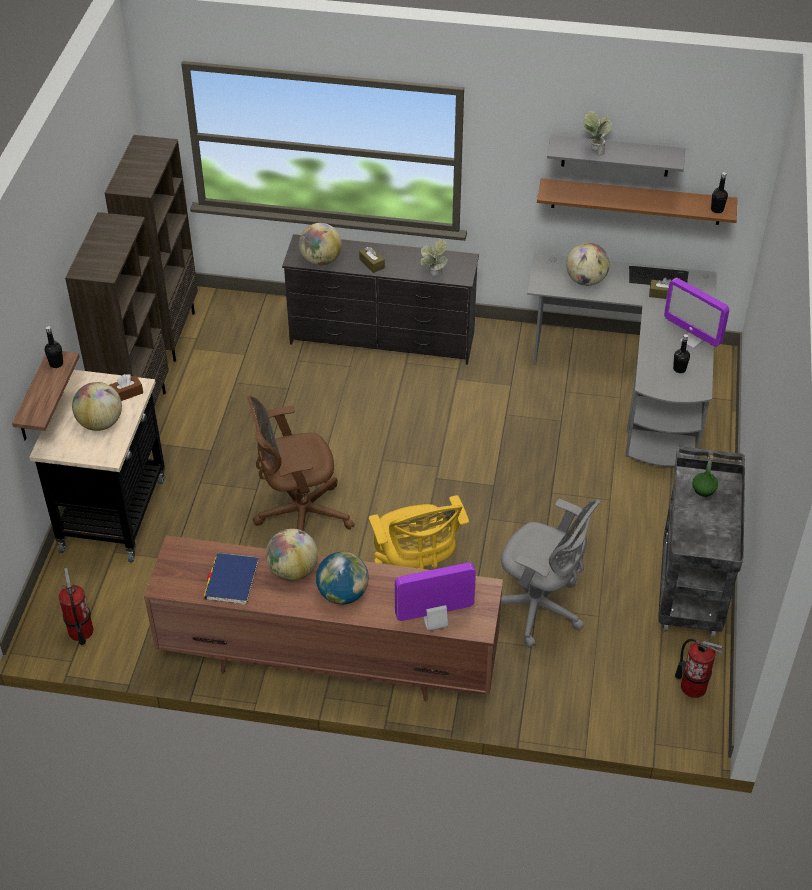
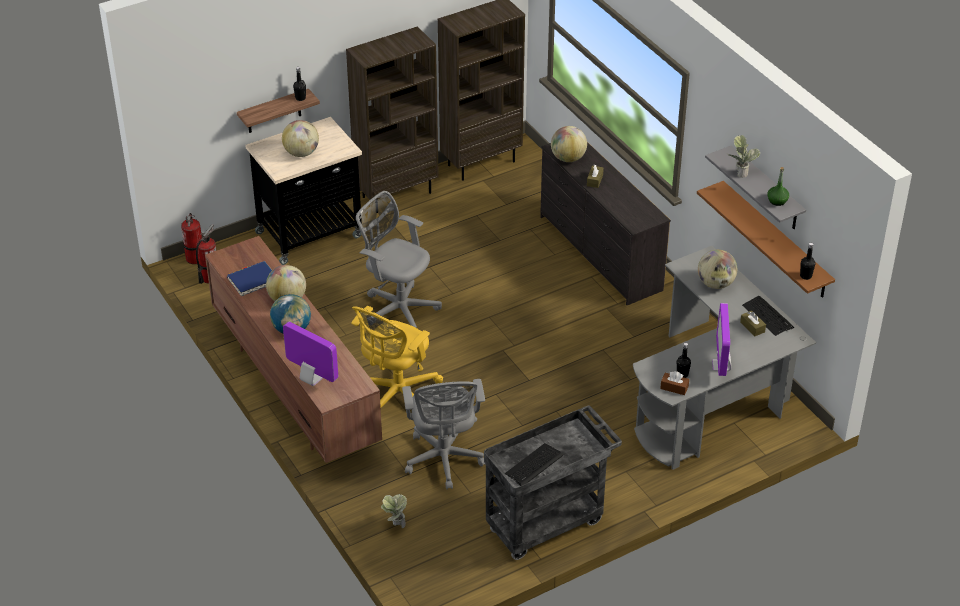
camera: 50 degrees right, 5 degrees down
brown tissue box [110,374,143,401] -> brown tissue box moved to [660,371,689,395]
brown office chair [247,396,355,531] -> grey office chair [356,191,442,328]
potted plant [421,239,448,276] -> potted plant moved to [381,494,407,528]
fire extinguisher [675,637,723,698] -> fire extinguisher moved to [181,213,202,264]
green bottle [692,455,718,497] -> green bottle moved to [767,167,789,206]
none -> keyboard [505,443,564,486]

